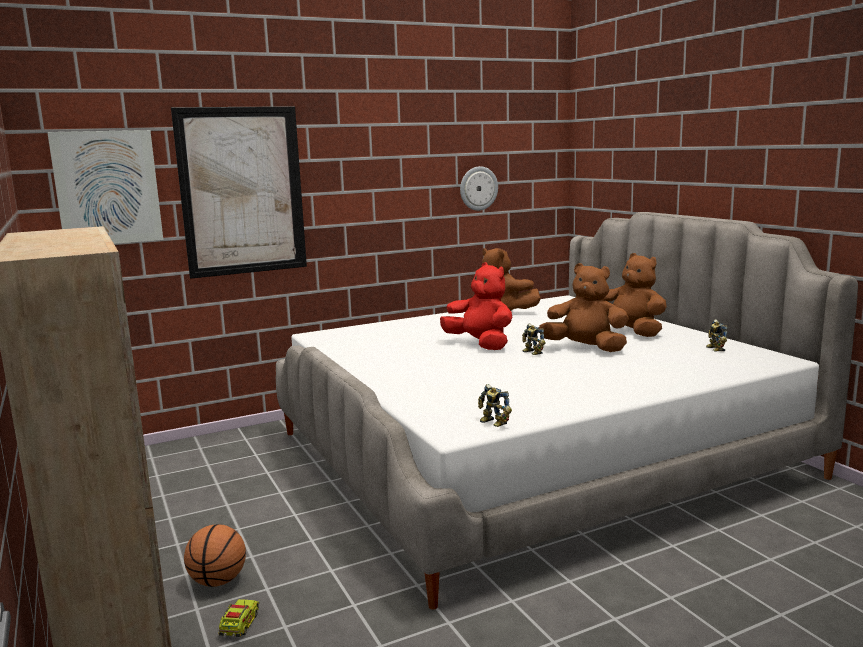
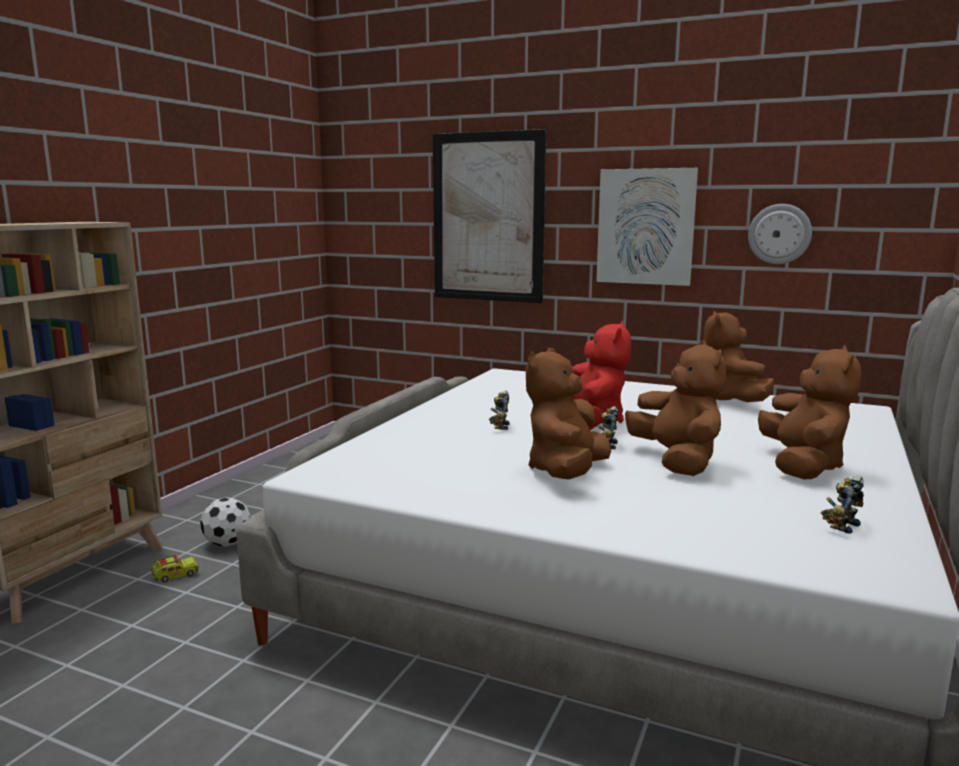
camera: 50 degrees right, 0 degrees up
picture [47,130,163,244] -> picture moved to [596,168,698,286]
basketball [184,524,246,587] -> football [200,497,251,546]
toy robot [478,384,512,427] -> toy robot moved to [489,390,510,430]
none -> brown plush toy [526,348,611,479]

